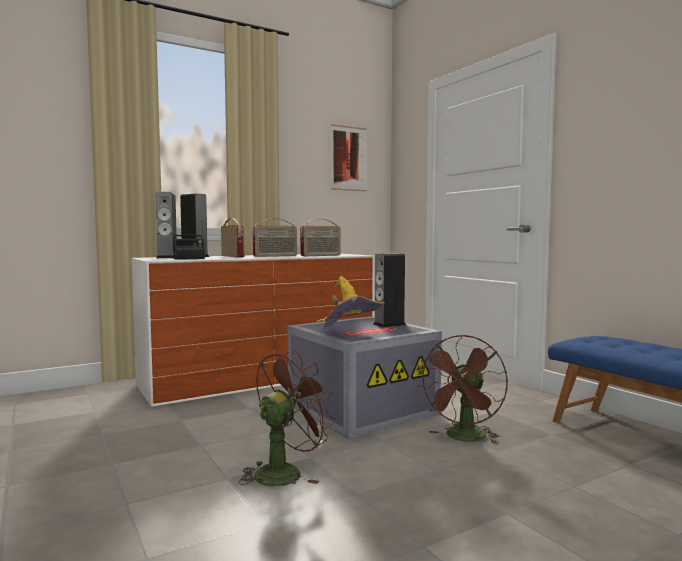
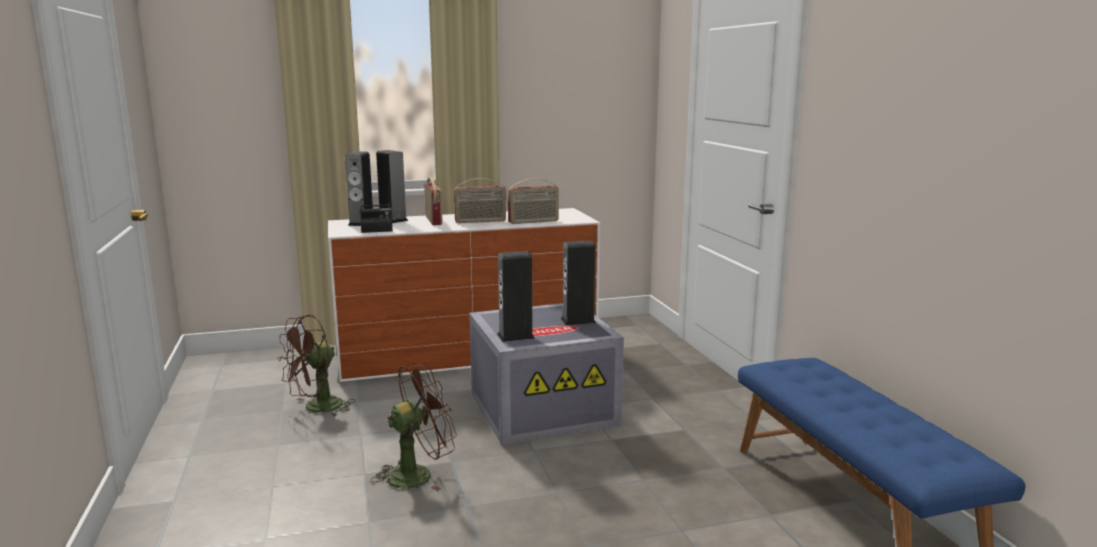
camera: 15 degrees right, 10 degrees up
yellow hat [317,276,385,329] -> speaker [497,251,535,342]
picture [331,124,367,191] -> none
brown fan [418,335,508,444] -> brown fan moved to [278,315,356,417]

